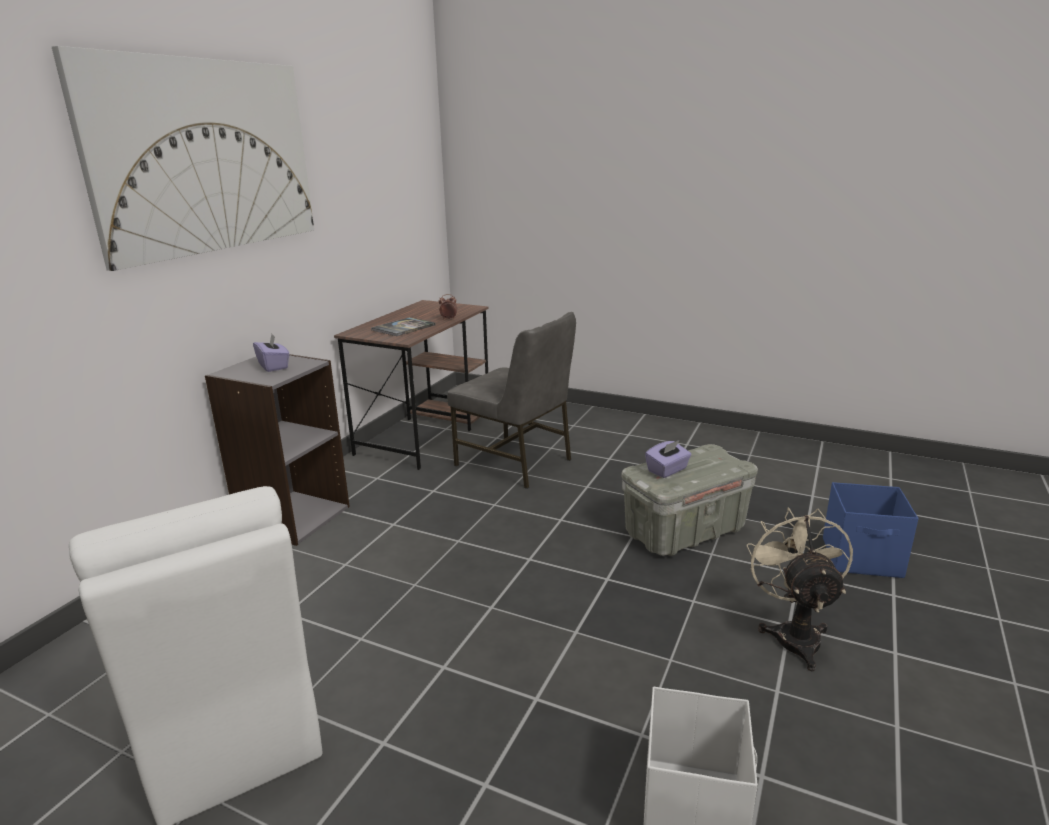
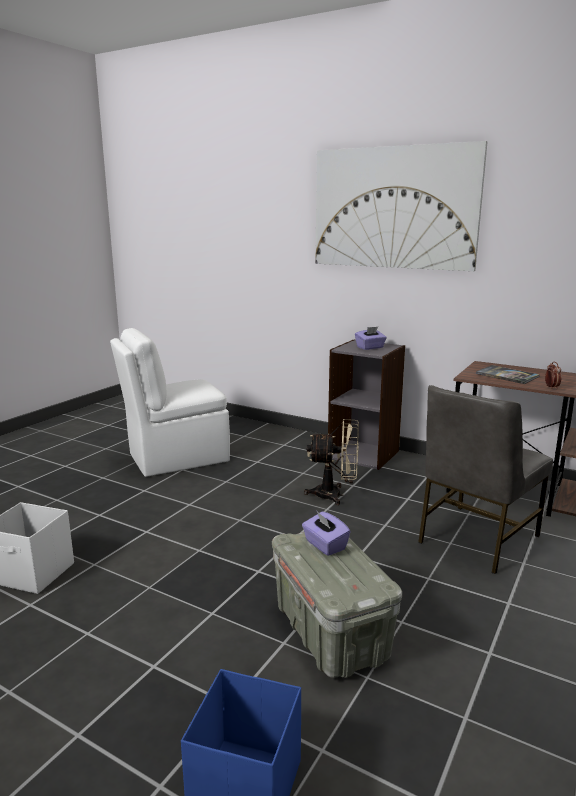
camera: 95 degrees right, 5 degrees down
beige fan [746,507,853,671] -> beige fan moved to [304,419,359,505]

